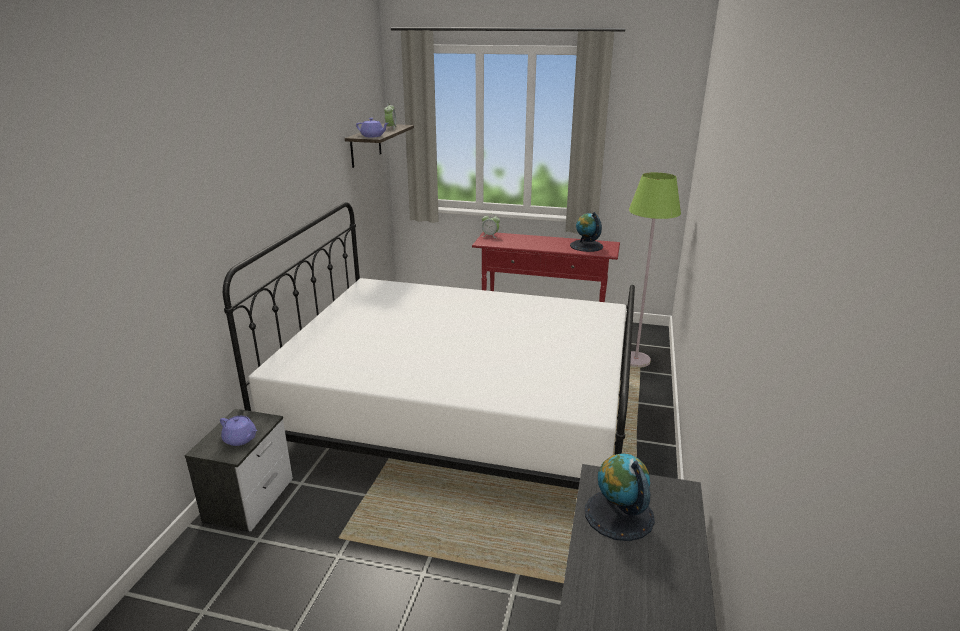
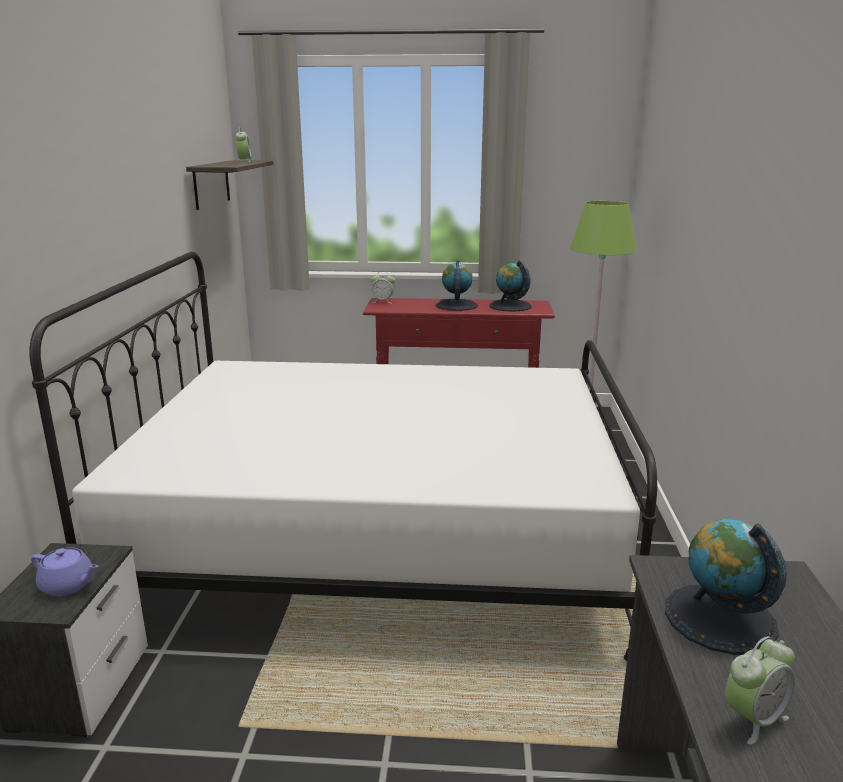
camera: 10 degrees left, 5 degrees down
purple teapot [356,118,388,137] -> none
none -> globe [436,260,478,311]
none -> alarm clock [725,636,795,745]

